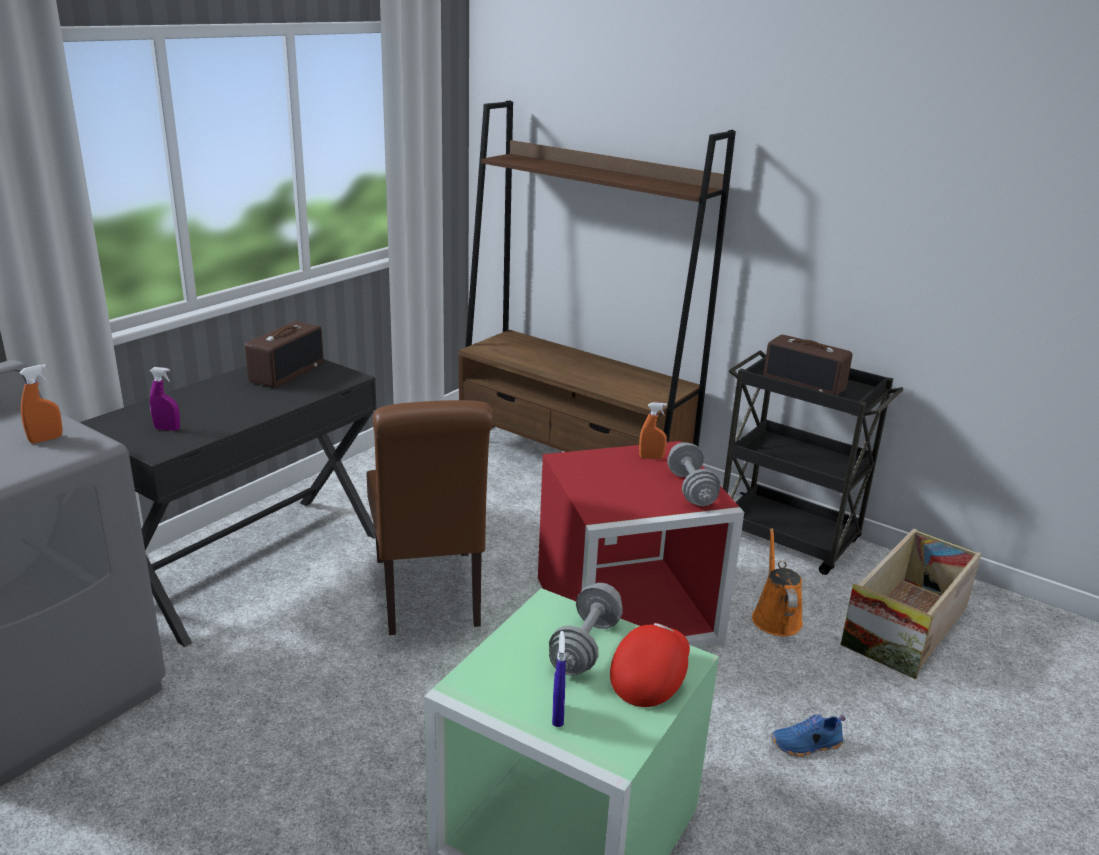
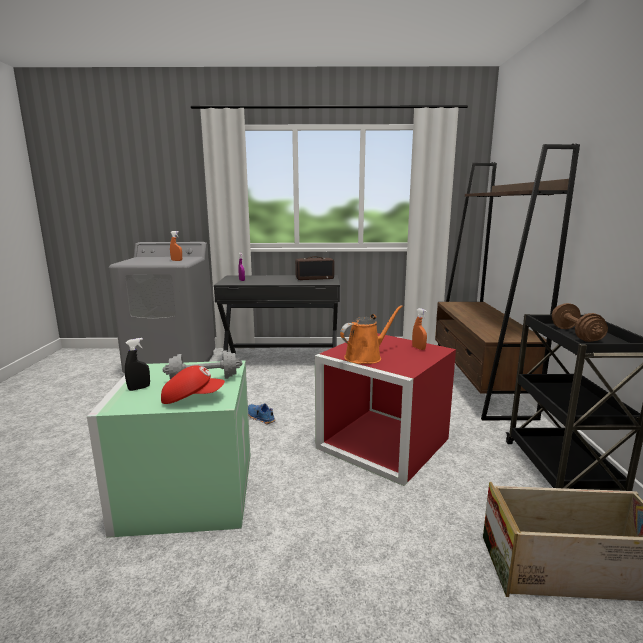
camera: 55 degrees right, 10 degrees down
brown chair [367,400,494,635] -> none
blue spray bottle [552,631,566,727] -> black spray bottle [125,338,150,391]
grey dumbbell [668,442,720,506] -> none
orange watering can [752,528,803,636] -> orange watering can moved to [340,305,403,364]
radio [763,335,852,396] -> brown dumbbell [552,303,608,342]
blue shoe [771,714,846,757] -> blue shoe moved to [248,403,275,424]

